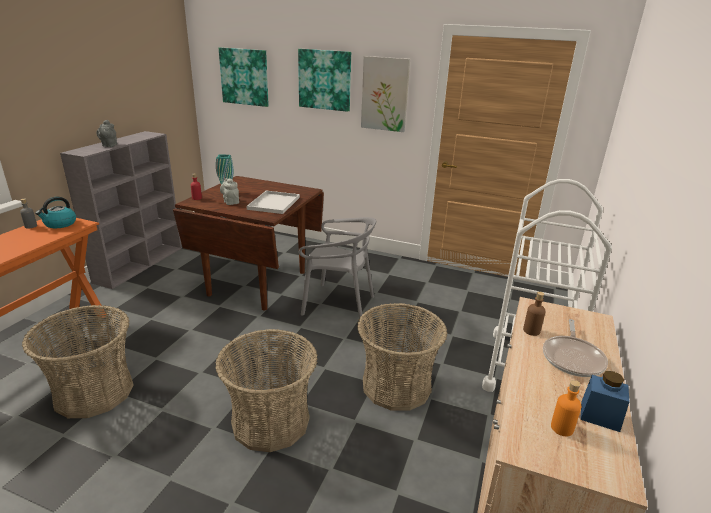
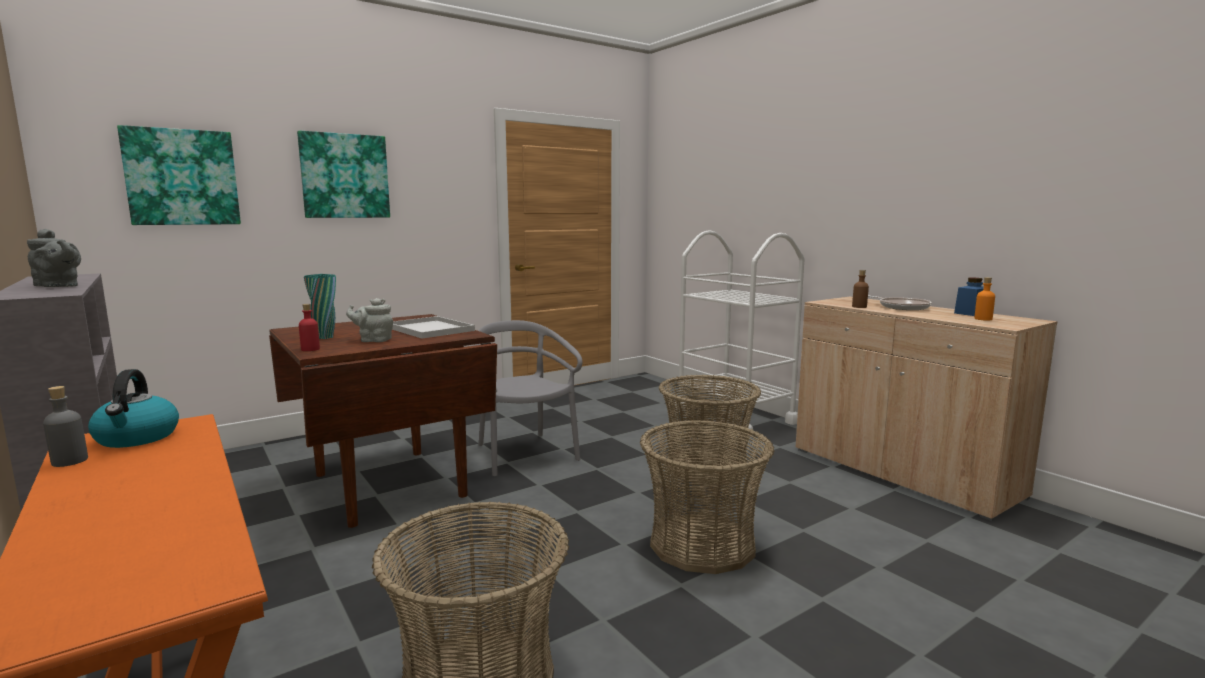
camera: 55 degrees left, 15 degrees down
grey chair [299,217,376,322] -> grey chair turned 75 degrees counterclockwise [475,320,582,476]
picture [361,56,410,132] -> none

